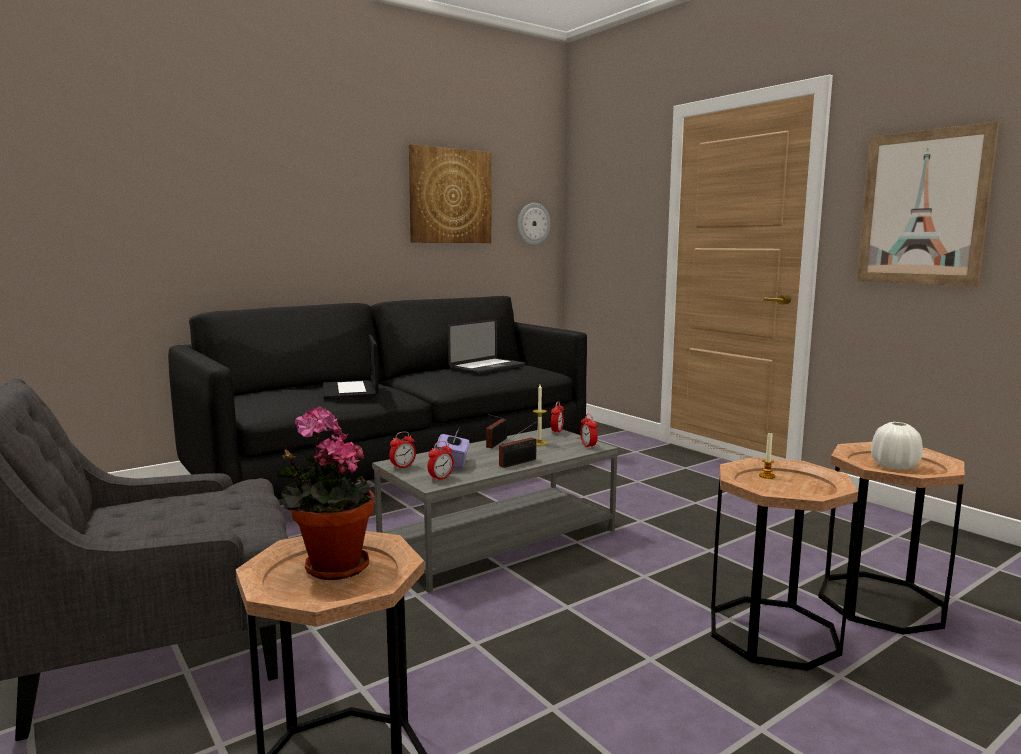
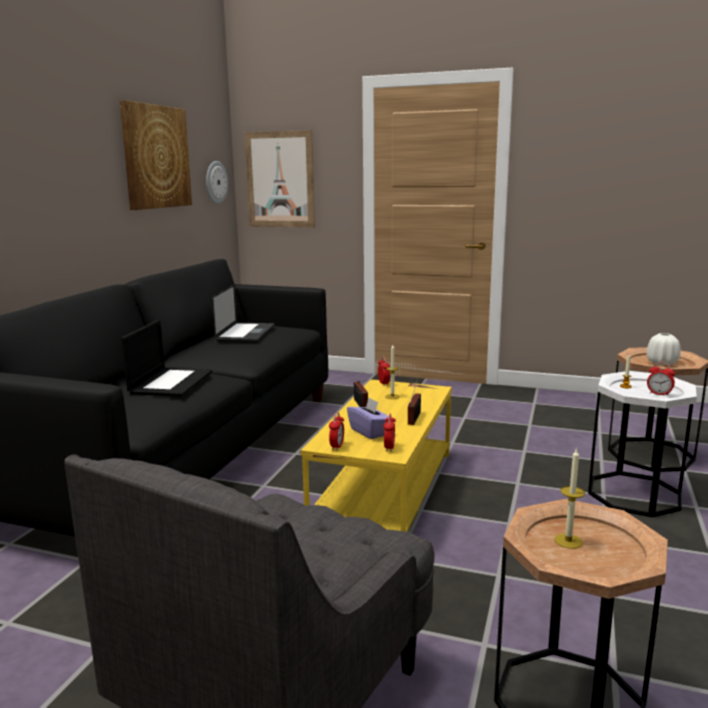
camera: 35 degrees left, 5 degrees up
potted plant [275,407,375,580] -> candle [554,448,585,549]
laptop [323,335,379,399] -> laptop turned 120 degrees counterclockwise [121,320,212,397]
grey coffee table [372,427,619,593] -> yellow coffee table [300,379,452,532]
alarm clock [580,414,598,448] -> alarm clock moved to [647,362,675,396]
brown side table [711,457,858,671] -> white side table [588,371,697,517]
picture [857,121,999,286] -> picture moved to [244,130,315,228]

